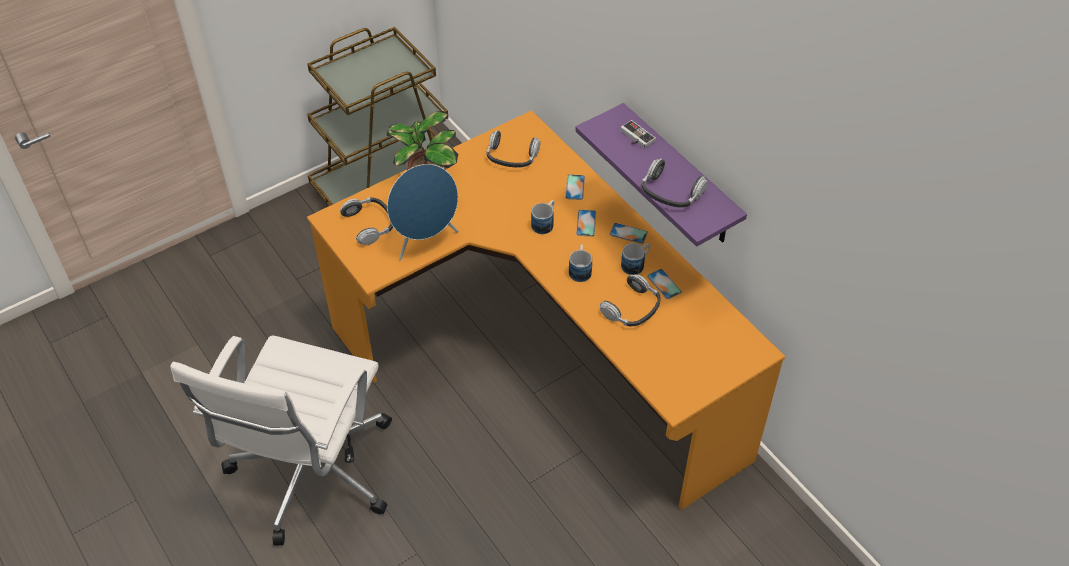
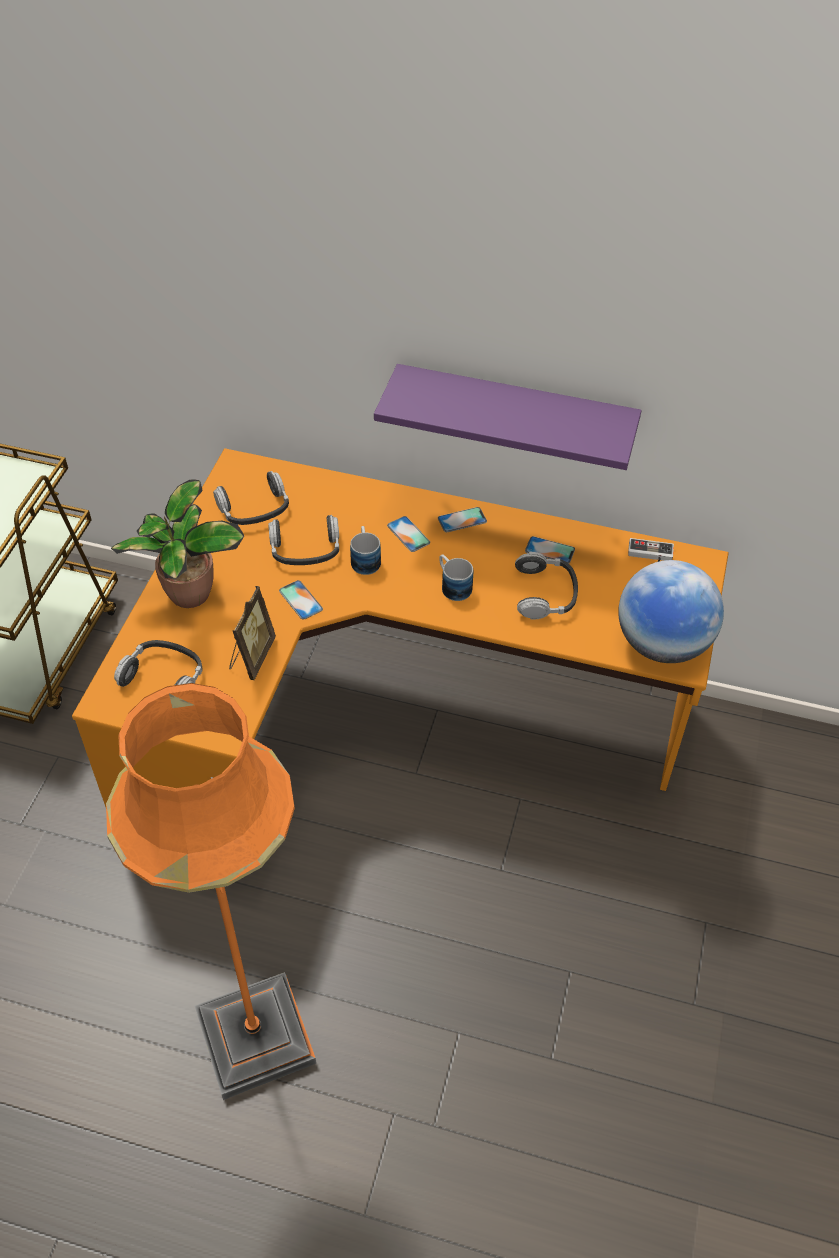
camera: 40 degrees left, 0 degrees up
white office chair [170,336,392,546] -> orange floor lamp [106,683,316,1100]
blue speaker [387,164,459,261] -> picture frame [229,586,276,680]
phone [565,174,585,200] -> phone moved to [279,580,323,620]
game controller [621,120,656,148] -> game controller moved to [628,538,674,562]
mug [621,243,651,275] -> none
headphones [642,159,708,208] -> headphones moved to [268,515,339,565]
none -> globe [618,560,724,663]

